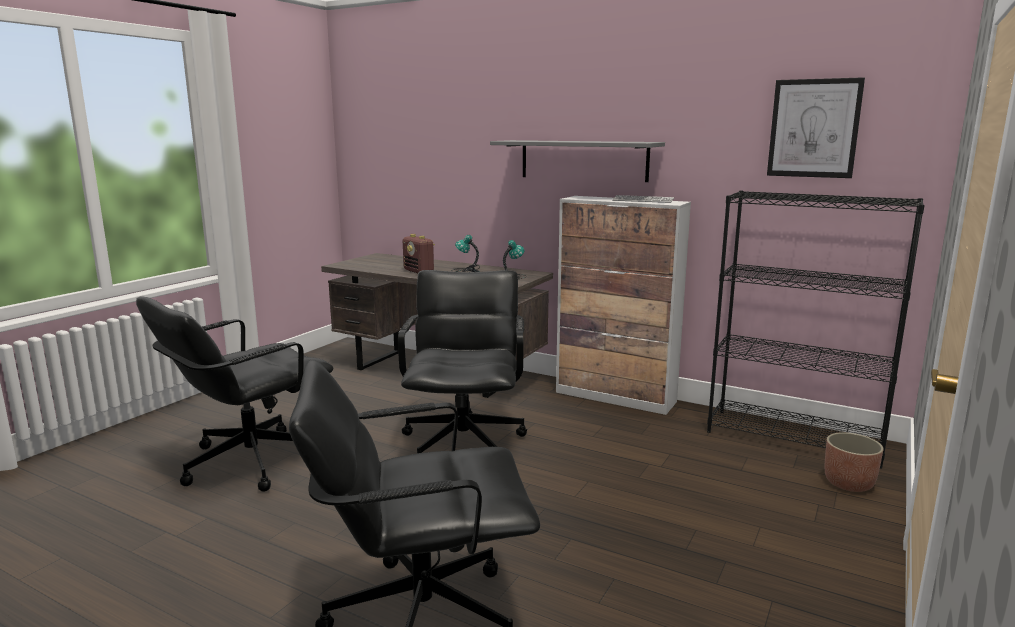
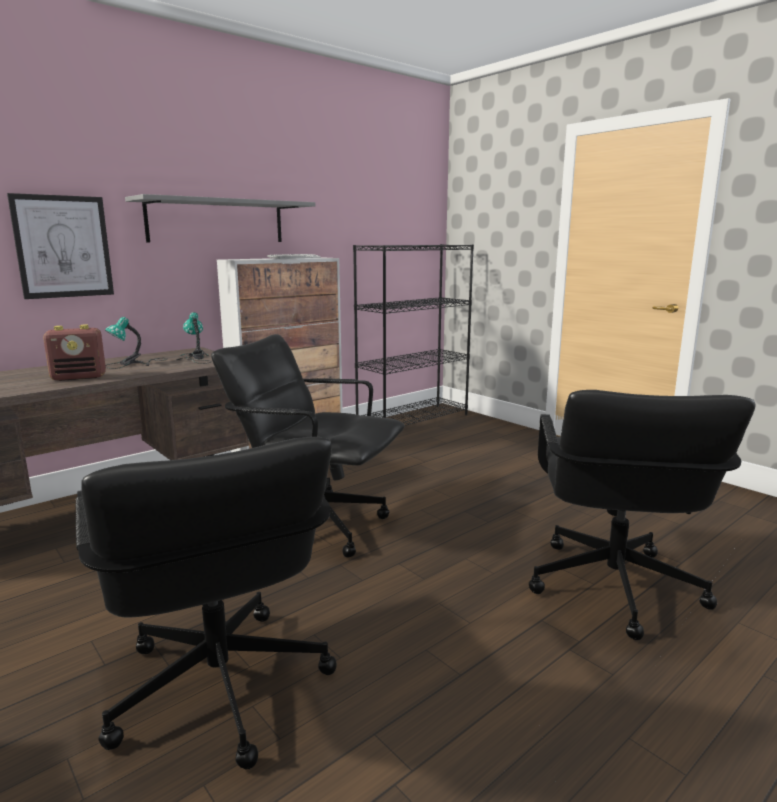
camera: 70 degrees left, 0 degrees up
picture [767,77,865,178] -> picture moved to [7,193,114,299]
planter [825,432,884,492] -> none

